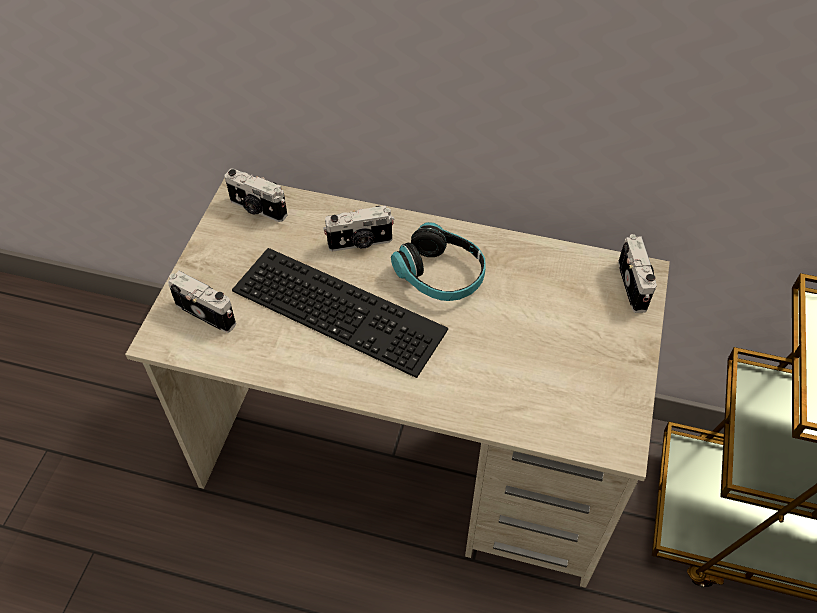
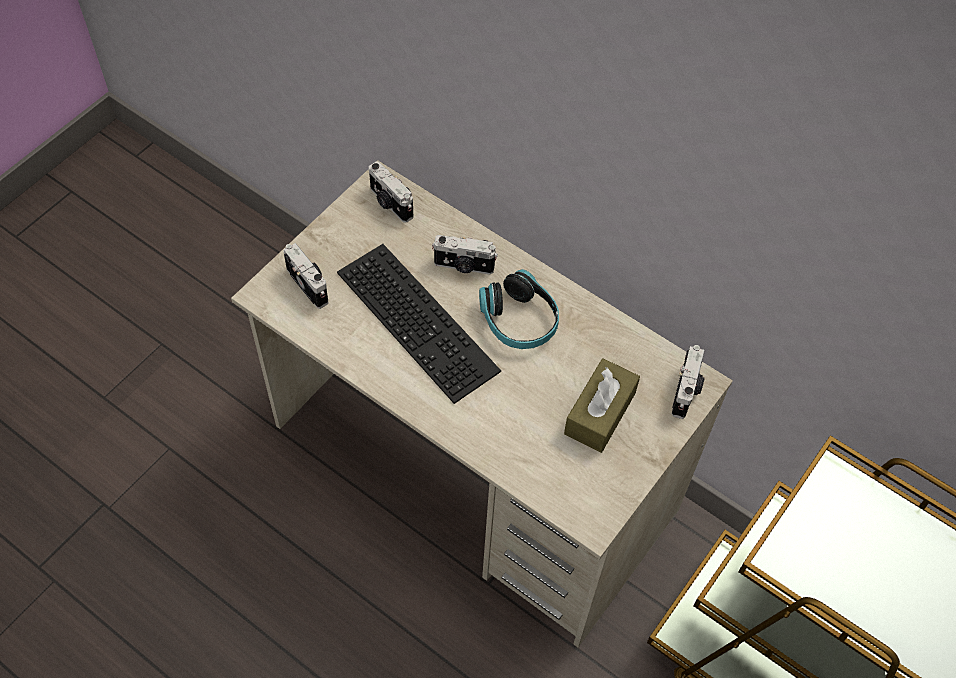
camera: 20 degrees right, 5 degrees up
none -> brown tissue box [564,358,640,453]

